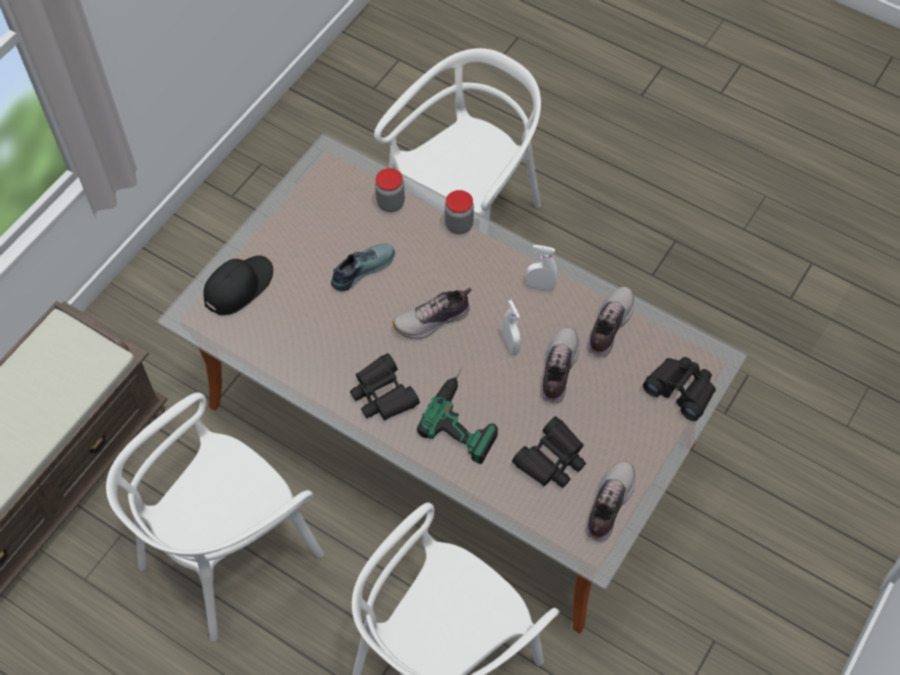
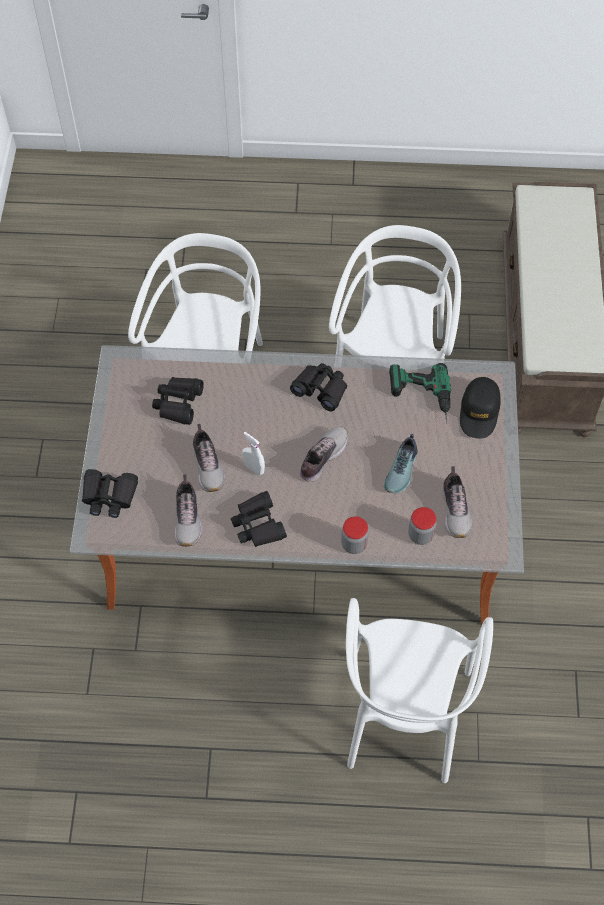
camera: 150 degrees right, 0 degrees up
power drill [417,366,498,464] -> power drill moved to [389,363,451,423]
white spray bottle [526,245,558,291] -> black binoculars [231,491,287,547]
shoe [586,461,635,542] -> shoe moved to [441,466,472,538]

